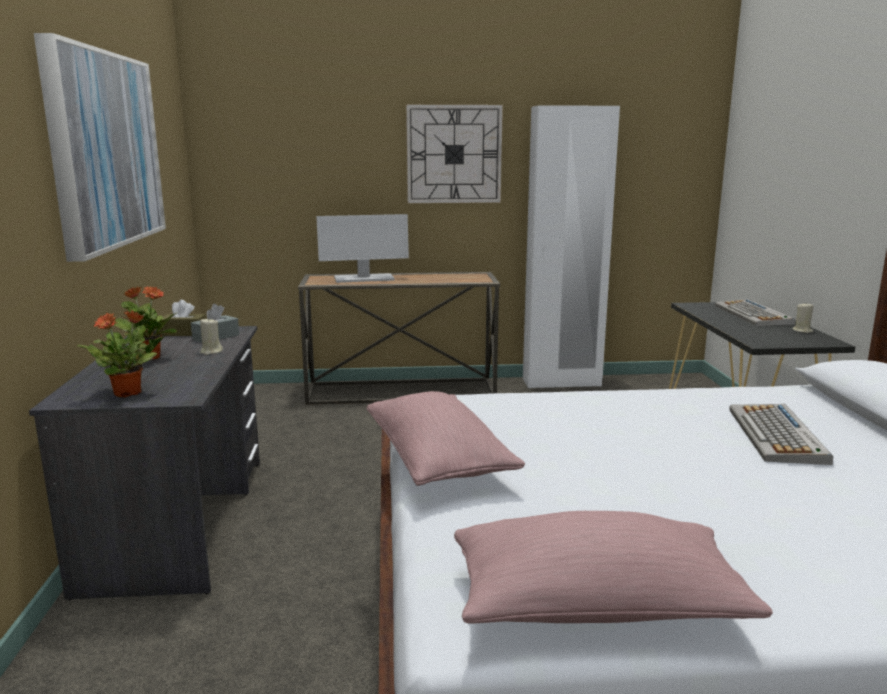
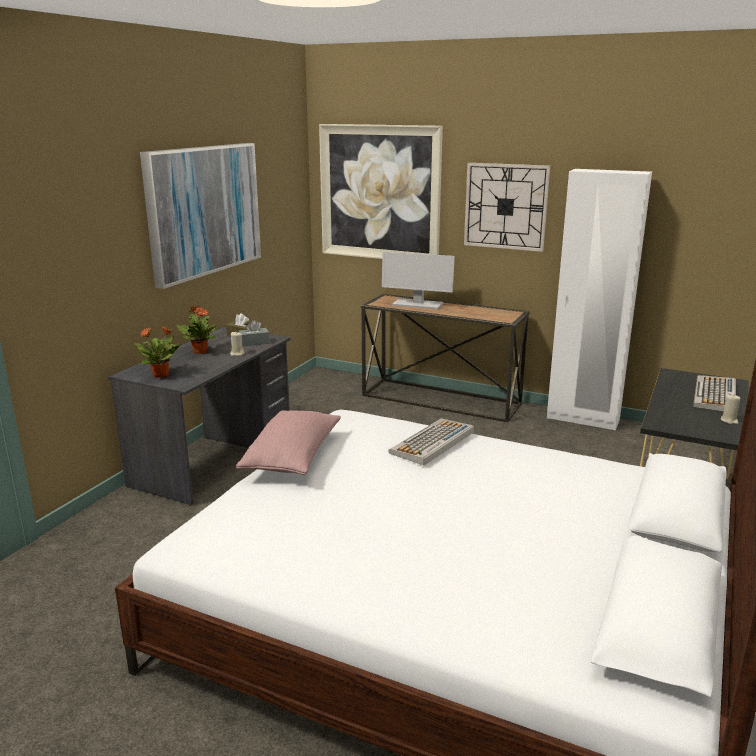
camera: 30 degrees right, 5 degrees up
pink pillow [454,511,773,624] -> none
keyboard [729,404,833,465] -> keyboard moved to [389,418,474,465]
none -> picture [319,124,443,259]

